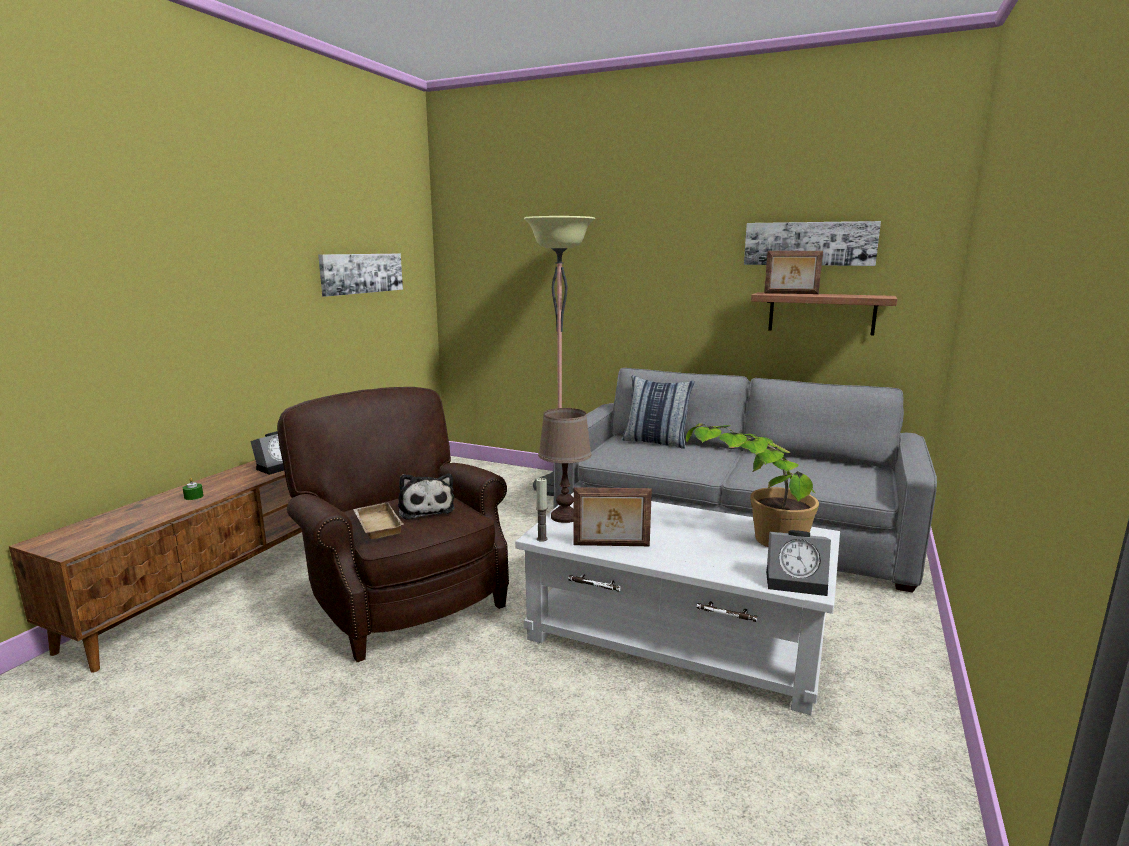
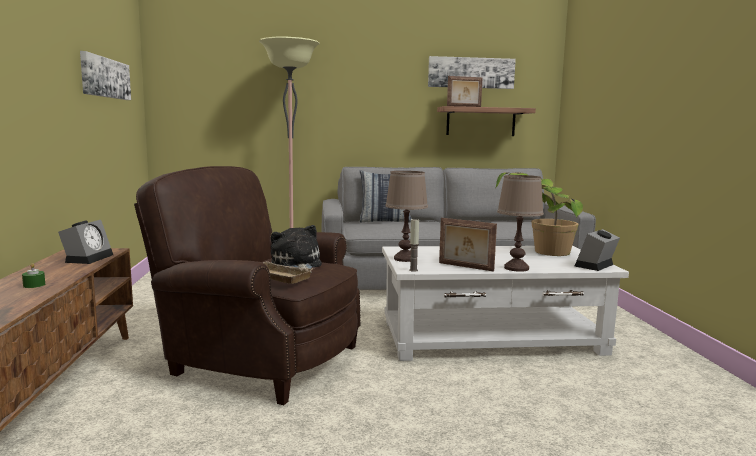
camera: 30 degrees left, 5 degrees down
plush toy [398,473,455,520] -> plush toy turned 150 degrees counterclockwise [271,225,322,273]
picture frame [573,487,652,546] -> picture frame turned 60 degrees clockwise [439,218,497,272]
alarm clock [766,530,831,596] -> alarm clock turned 150 degrees clockwise [575,229,620,271]
none -> brown table lamp [497,175,544,272]

